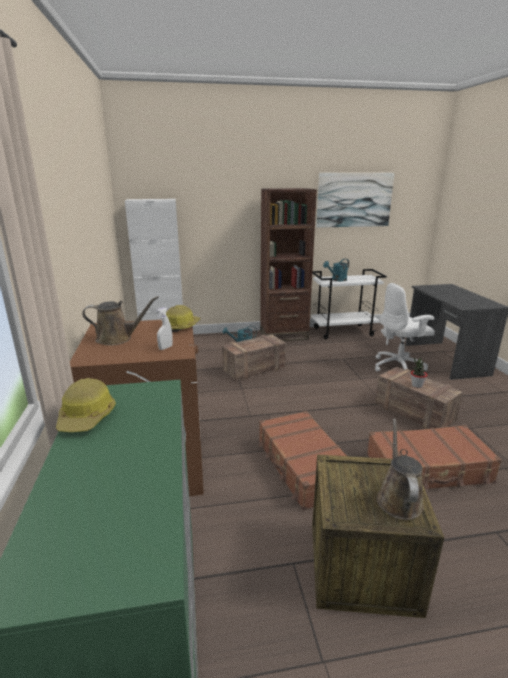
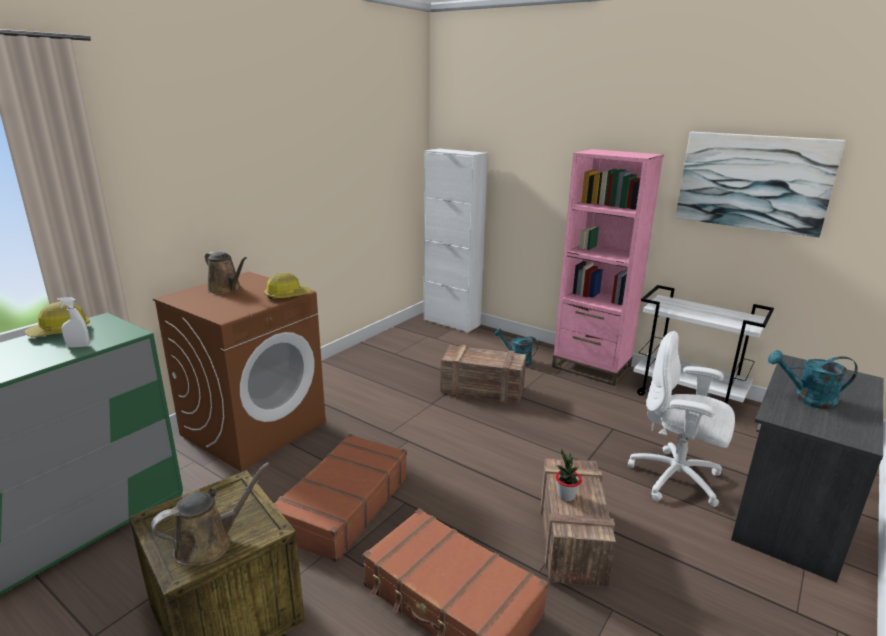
camera: 45 degrees right, 0 degrees up
white spray bottle [156,307,173,350] -> white spray bottle moved to [57,297,90,347]
brown bookcase [260,188,317,341] -> pink bookcase [552,149,664,386]
turquoise watering can [323,259,349,281] -> turquoise watering can moved to [768,350,858,409]

